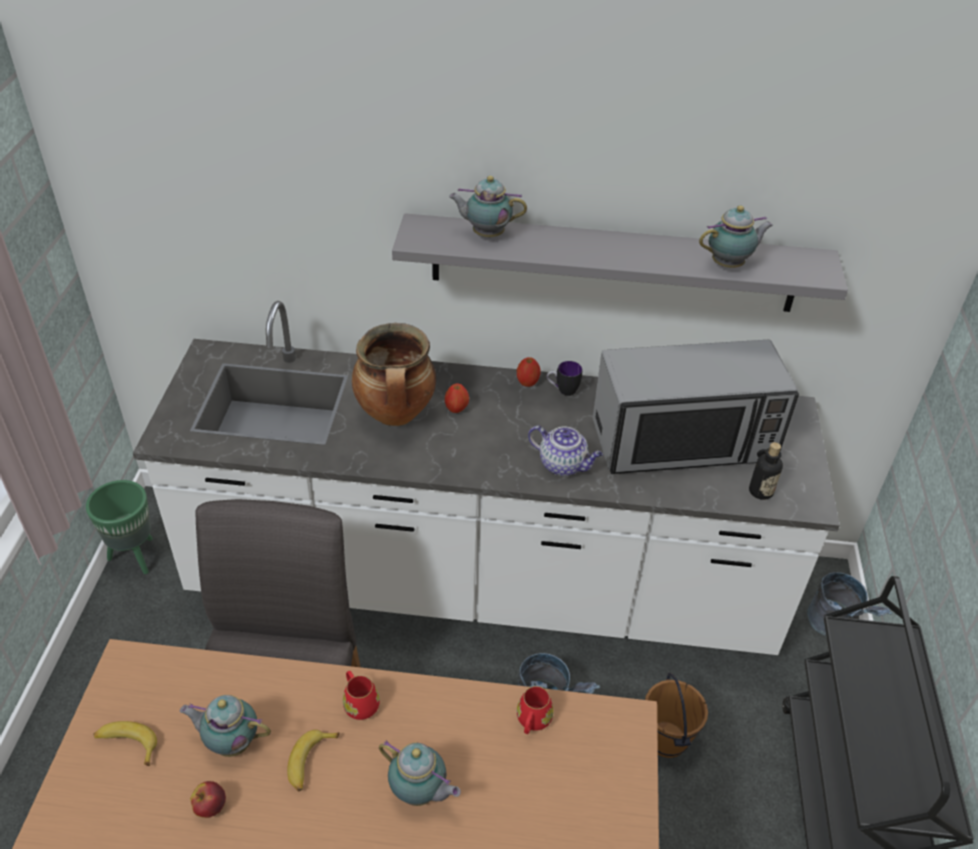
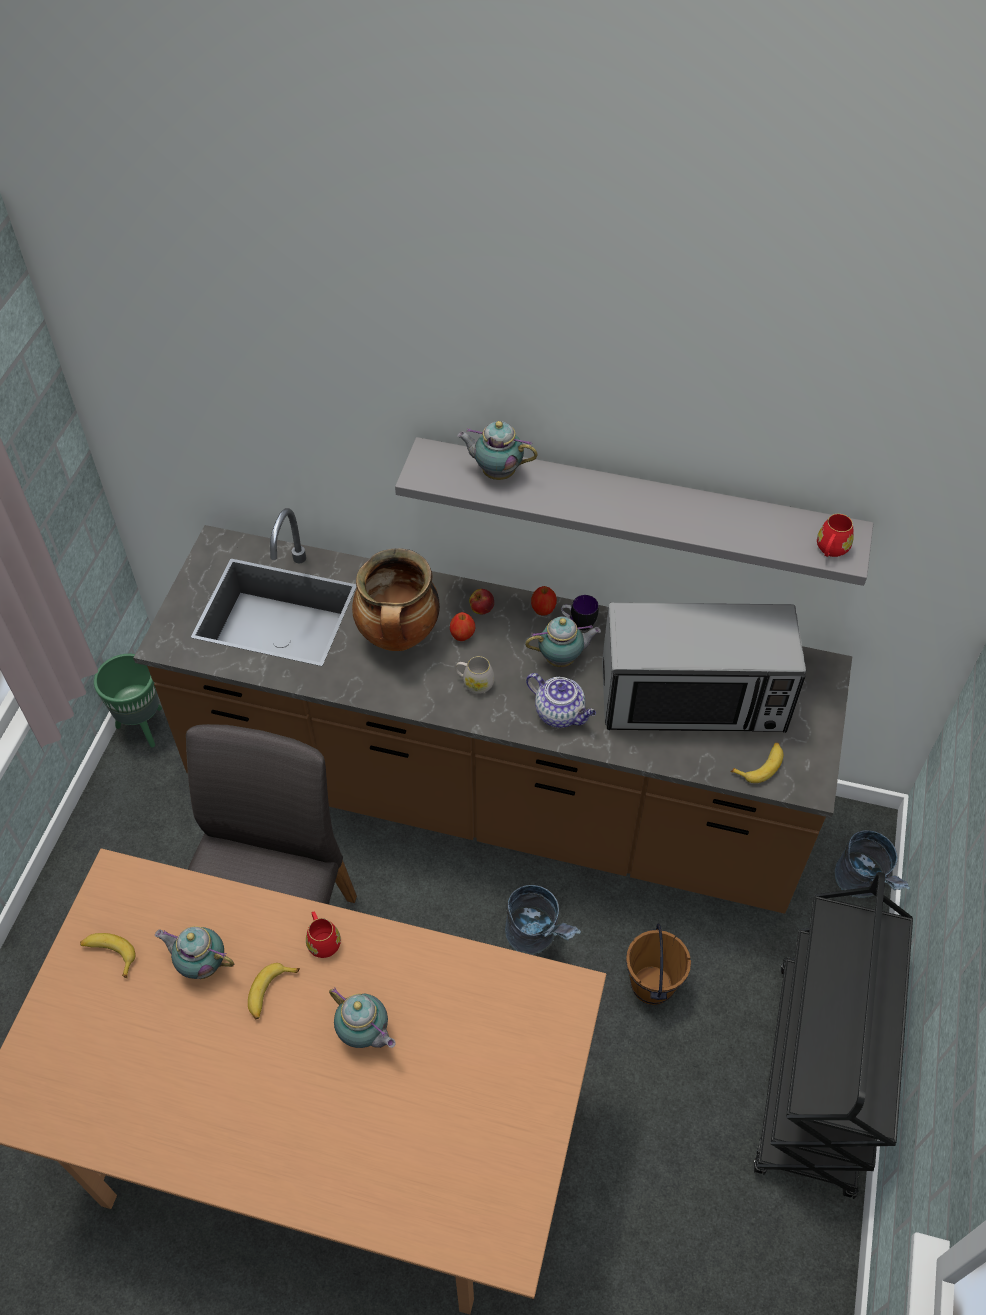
camera: 10 degrees right, 10 degrees up
white counter [133,301,840,655] -> brown counter [133,508,852,914]
apple [190,781,226,818] -> apple moved to [469,589,494,615]
red mug [517,686,554,734] -> red mug moved to [817,514,854,557]
teapot [699,205,773,268] -> teapot moved to [525,616,601,667]
bottle [749,442,783,500] -> banana [731,743,783,783]
none -> white mug [455,656,494,694]

